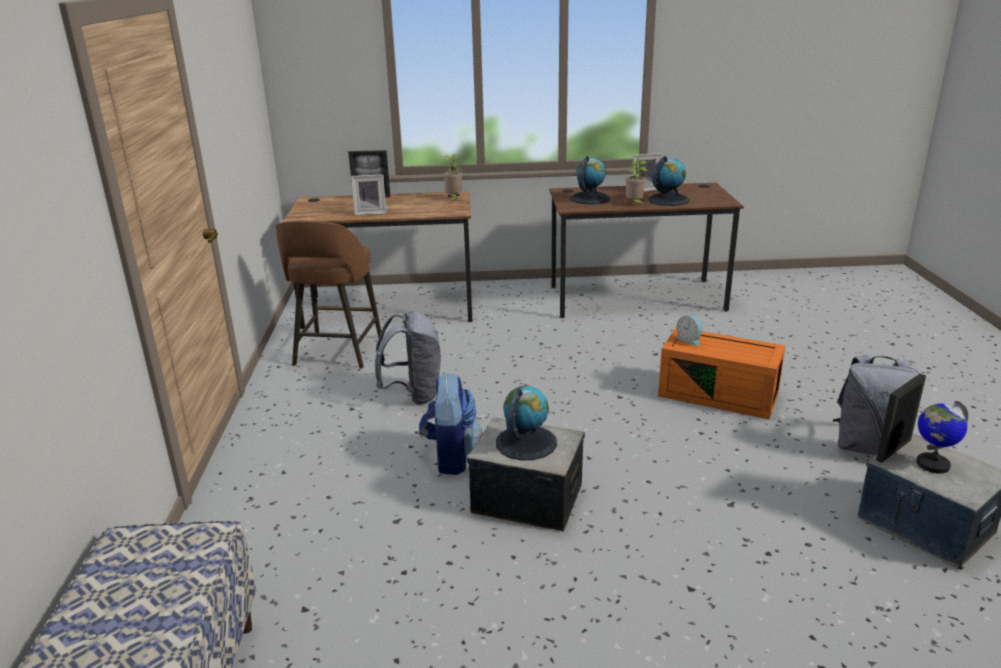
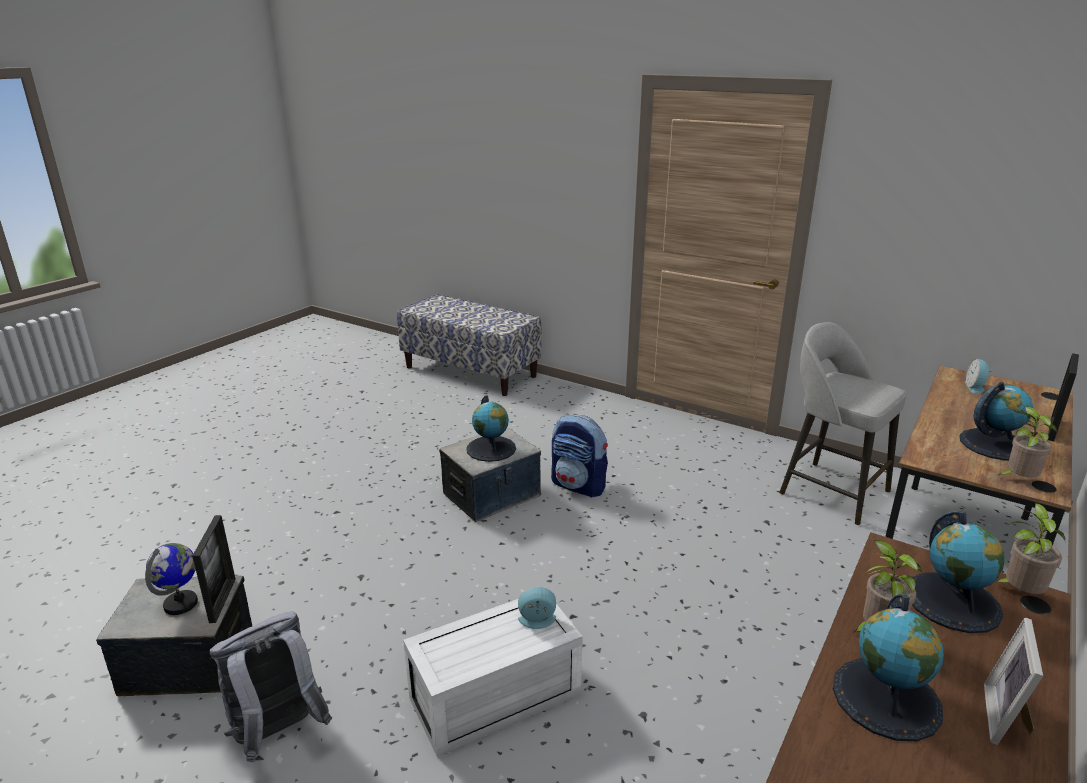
camera: 125 degrees right, 0 degrees up
brown stool [276,221,381,369] -> grey stool [780,322,906,525]
picture frame [351,174,386,215] -> none
grey backpack [375,311,440,405] -> none
orange storage box [658,327,785,419] -> white storage box [403,599,583,757]
none -> globe [960,382,1033,461]
none -> alarm clock [965,359,991,394]
none -> potted plant [995,503,1065,594]

